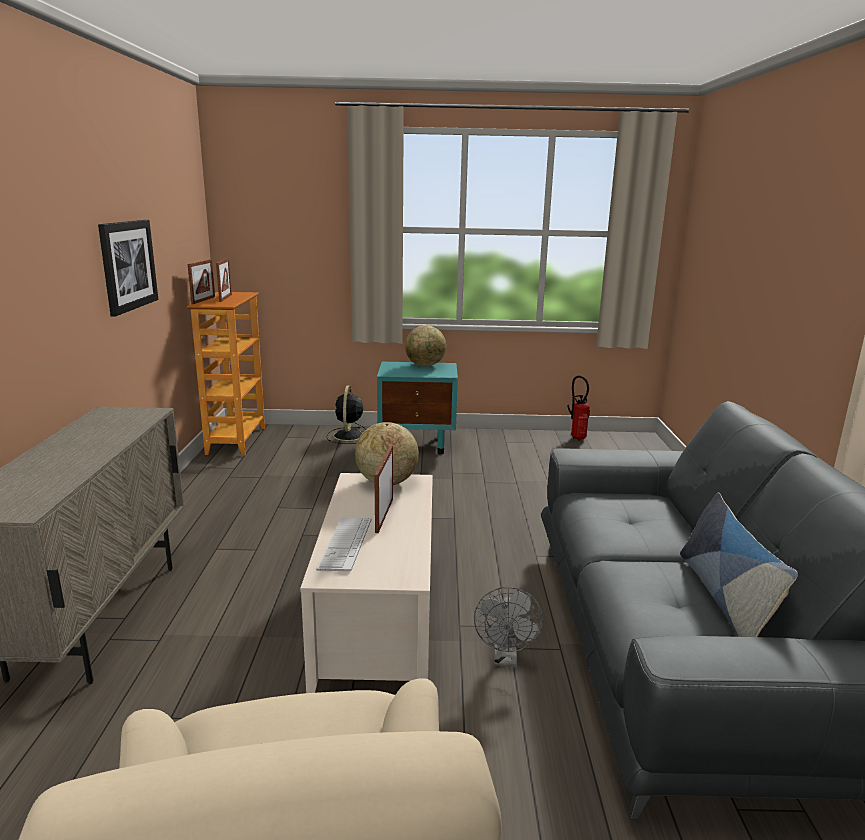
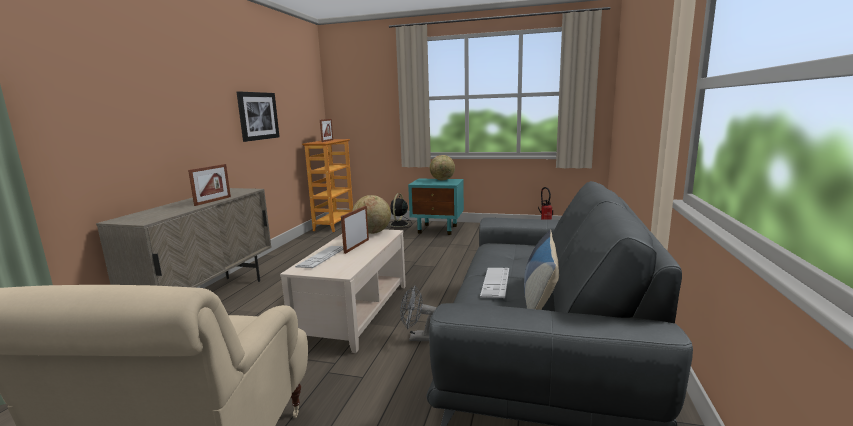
camera: 15 degrees right, 5 degrees down
picture frame [188,259,215,304] -> picture frame moved to [188,164,231,206]
grey fan [474,587,543,667] -> grey fan turned 75 degrees clockwise [400,286,437,341]
none -> keyboard [480,268,509,298]

